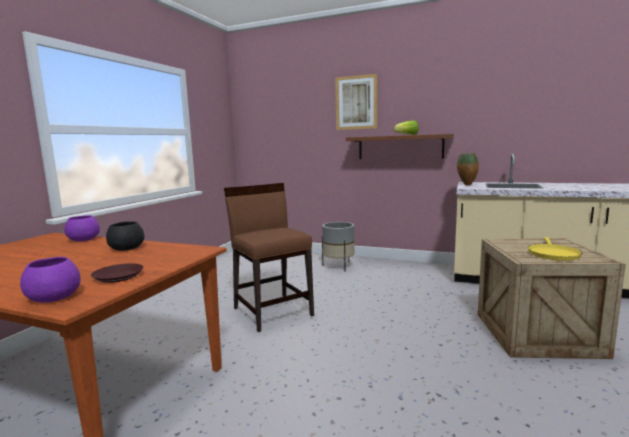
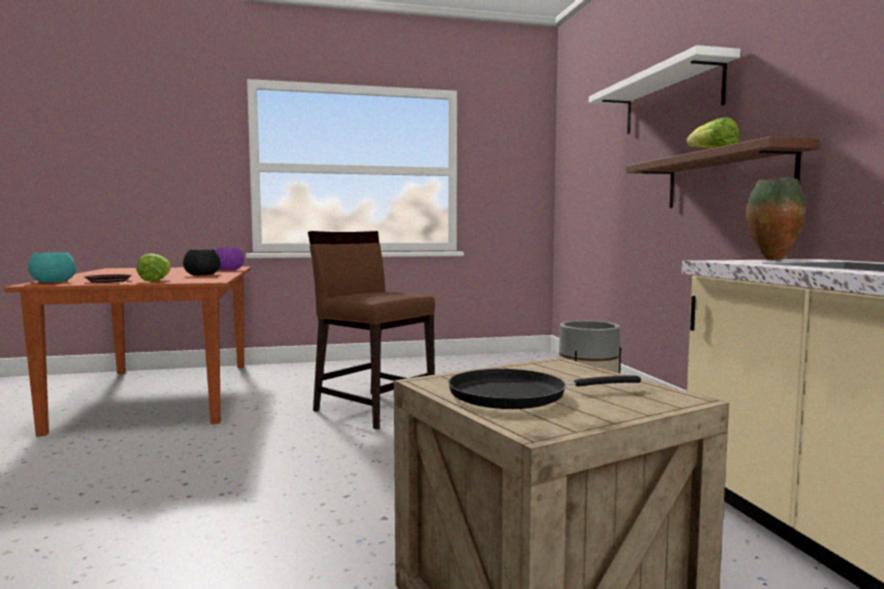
camera: 55 degrees right, 5 degrees down
purple bowl [20,257,81,303] -> turquoise bowl [28,252,76,282]
brown chair [224,183,314,332] -> brown chair turned 75 degrees counterclockwise [308,231,435,429]
picture [335,74,377,130] -> white shelf [589,45,741,134]
yellow frying pan [528,237,582,261] -> black frying pan [448,369,641,409]
none -> lettuce [136,253,171,282]

